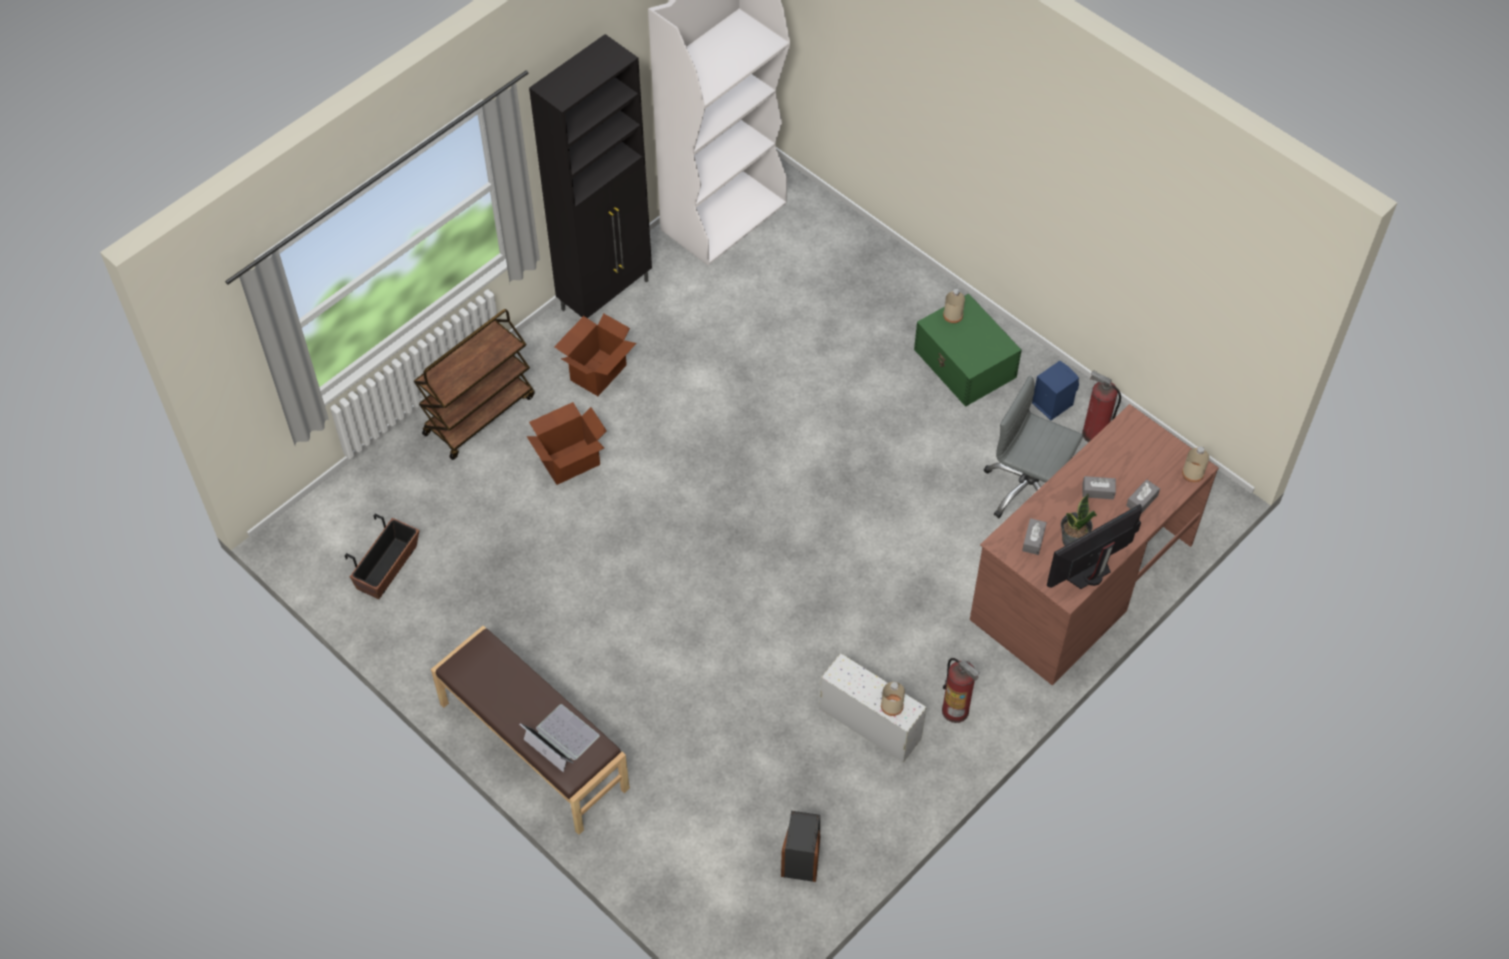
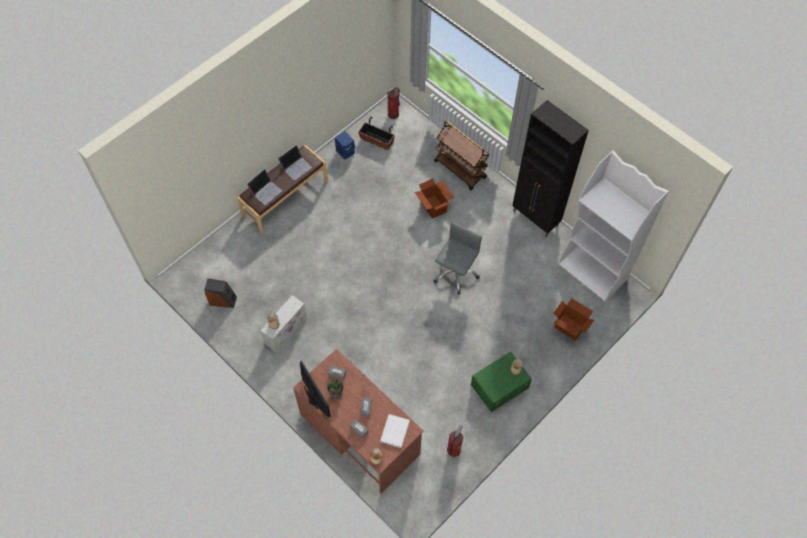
camera: 90 degrees right, 5 degrees up
cardboard box [554,314,637,396] -> cardboard box moved to [554,298,594,341]
fire extinguisher [942,658,979,723] -> fire extinguisher moved to [386,87,400,119]
grey office chair [984,375,1083,518] -> grey office chair moved to [433,222,482,294]
blue speaker [1032,361,1079,420] -> blue speaker moved to [335,131,355,160]
none -> laptop [278,145,312,180]
none -> white book [380,414,410,448]

